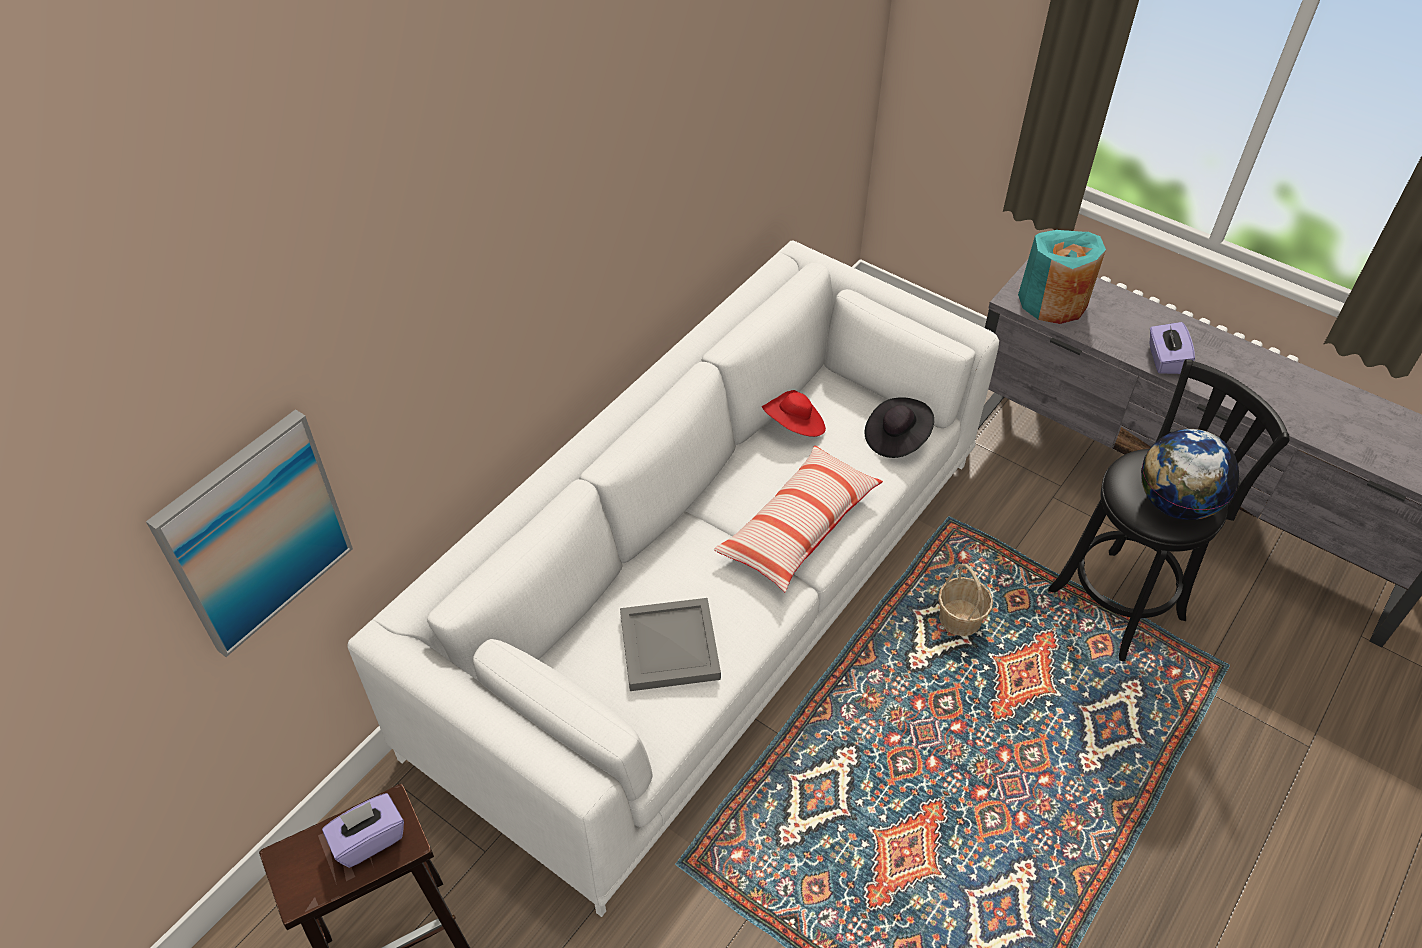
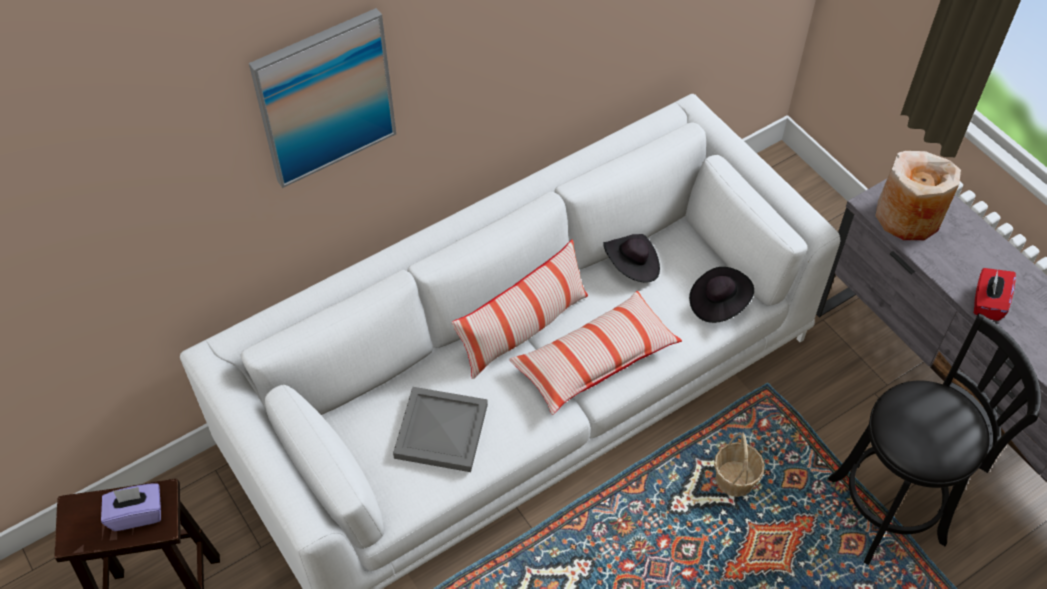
camera: 20 degrees right, 5 degrees up
picture [146,409,353,657] -> picture moved to [249,8,396,188]
red hat [762,390,826,437] -> black hat [603,234,660,283]
turquoise vase [1018,230,1106,324] -> beige vase [875,151,961,240]
globe [1141,429,1239,520] -> none
purple tissue box [1149,322,1195,374] -> red tissue box [974,268,1016,321]
none -> pillow [452,240,588,379]

